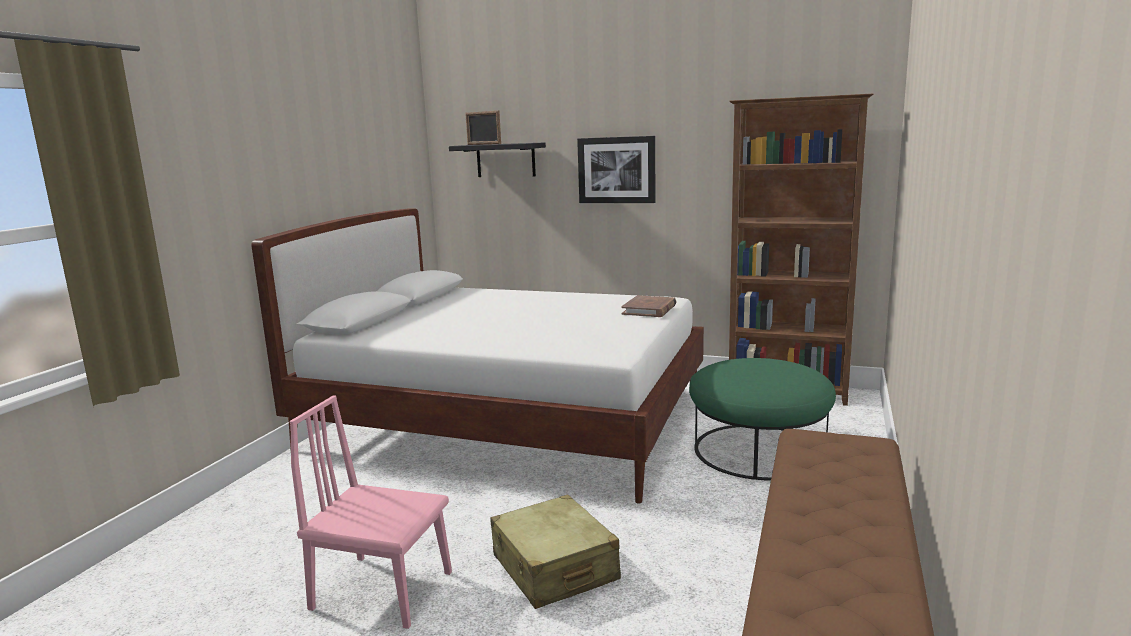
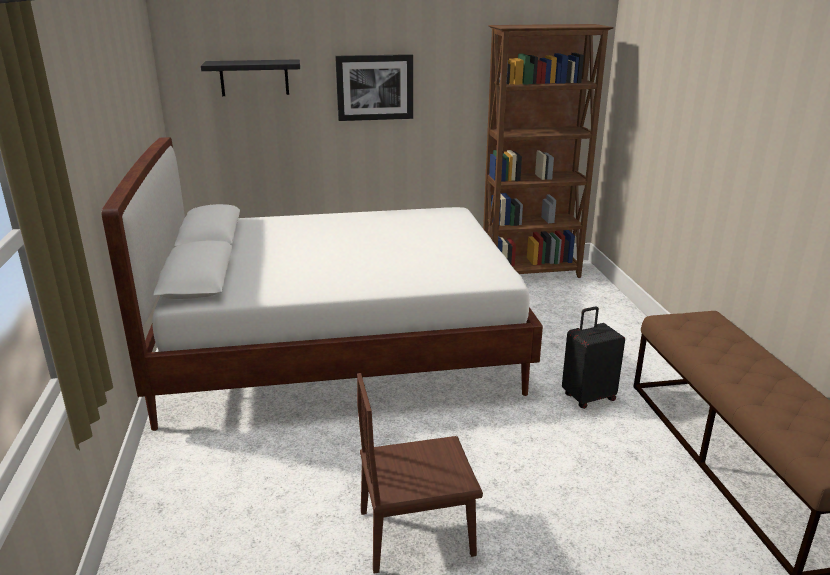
camera: 30 degrees left, 10 degrees up
pink chair [290,395,452,629] -> brown chair [357,373,483,573]
picture frame [465,111,501,145] -> none
beige suitcase [490,494,621,609] -> none
brown book [621,295,676,317] -> none
green ottoman [689,358,836,481] -> none
none -> black suitcase [562,306,625,409]

